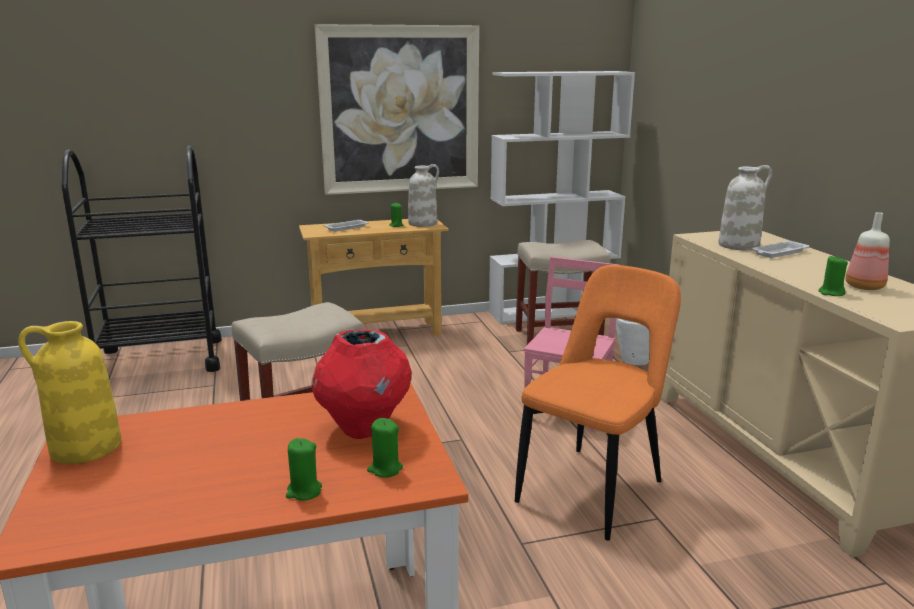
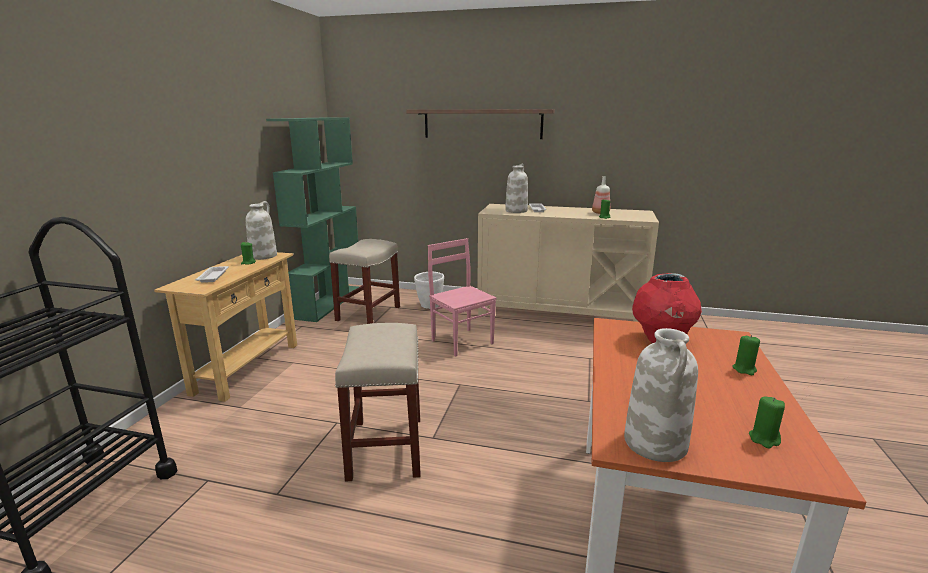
camera: 60 degrees left, 0 degrees up
yellow vase [18,321,121,464] -> white vase [624,328,698,462]
picture [315,24,479,195] -> none
green candle [367,418,403,478] -> green candle moved to [749,396,785,448]
white bookcase [489,71,635,324] -> green bookcase [266,117,359,322]
orange chair [515,265,681,540] -> none
none -> shelf [407,109,555,139]

